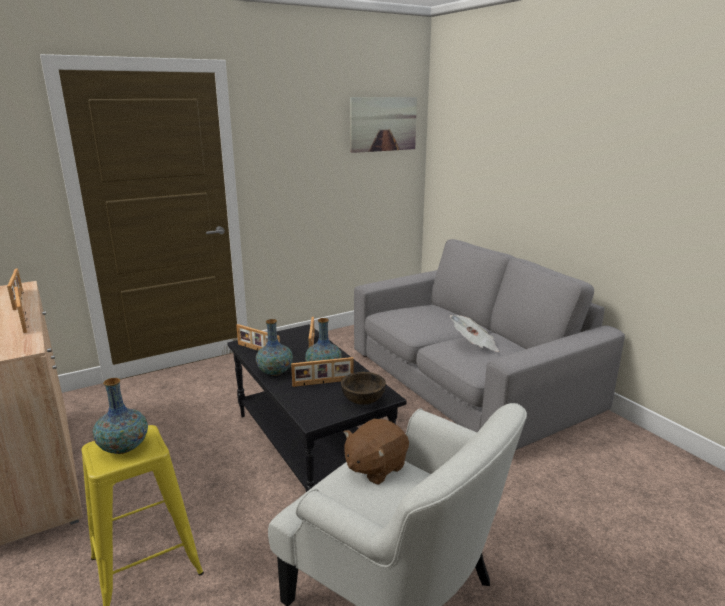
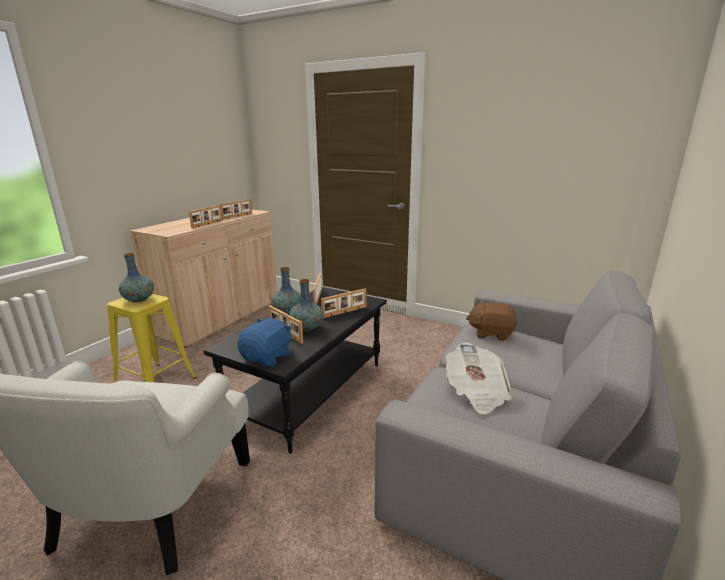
camera: 60 degrees right, 0 degrees up
brown bowl [341,372,386,405] -> blue plush toy [237,318,292,367]
brown plush toy [344,419,409,485] -> brown plush toy moved to [466,301,517,341]
picture [350,97,417,153] -> none

